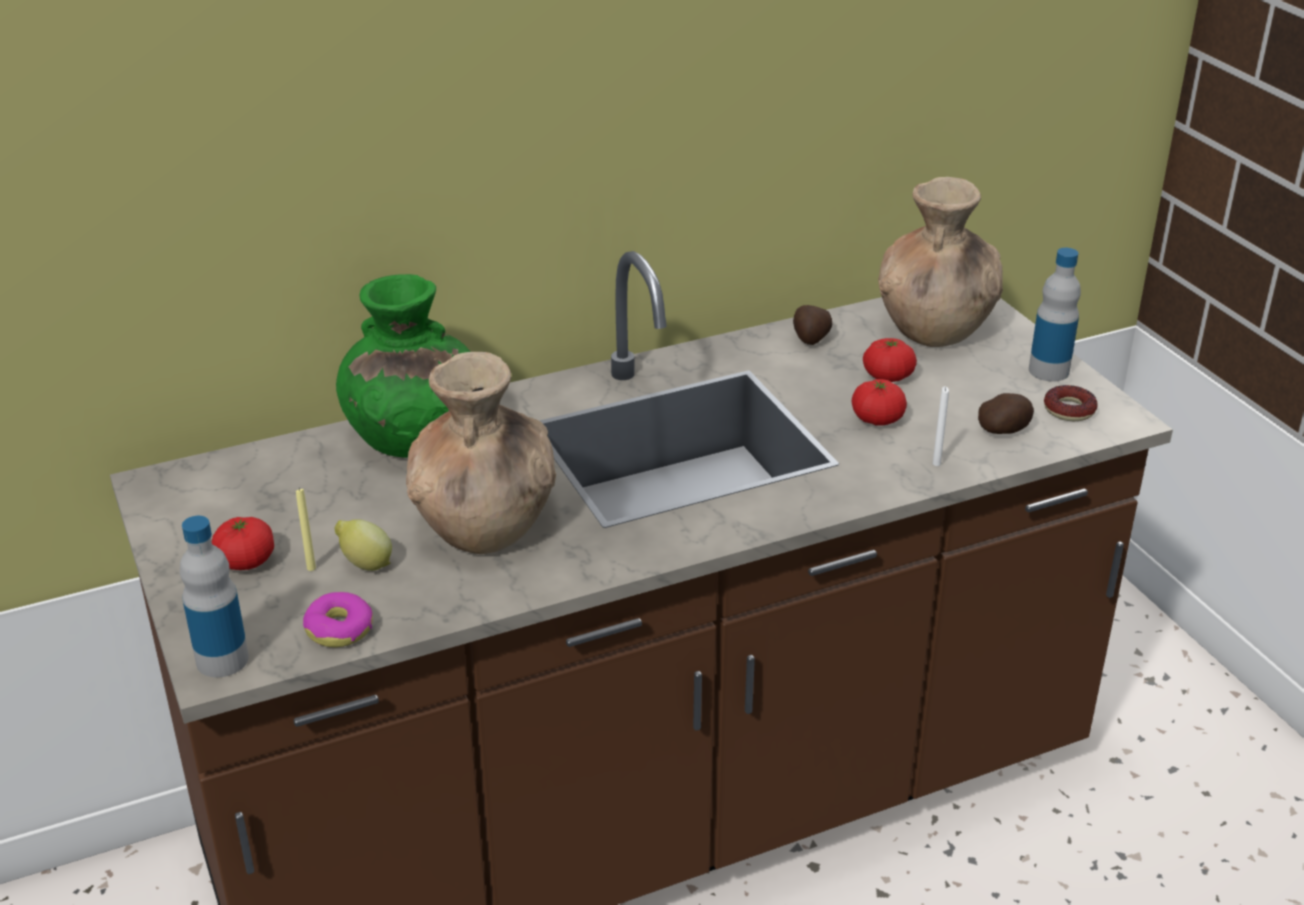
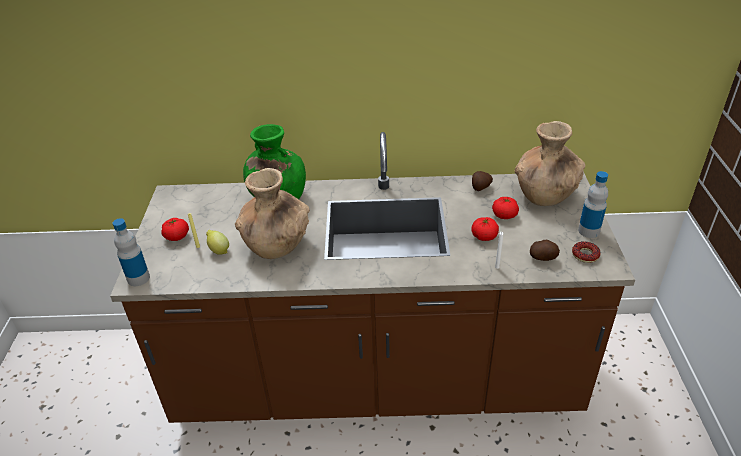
camera: 25 degrees right, 5 degrees up
donut [303,592,373,647] -> none

